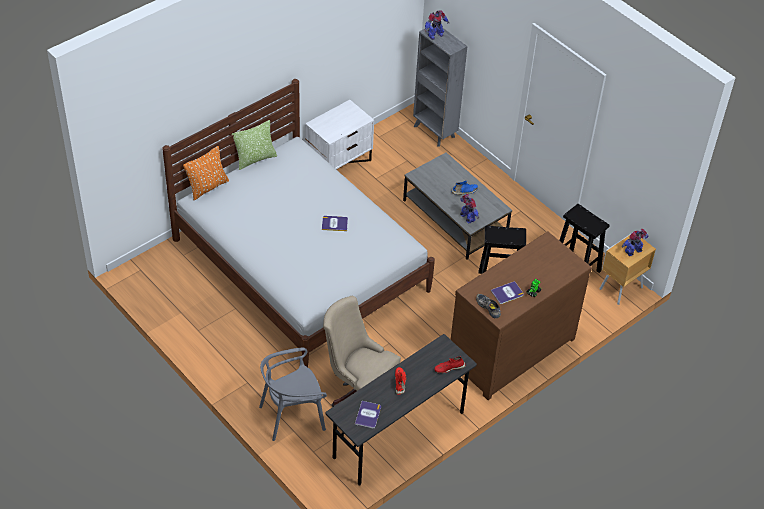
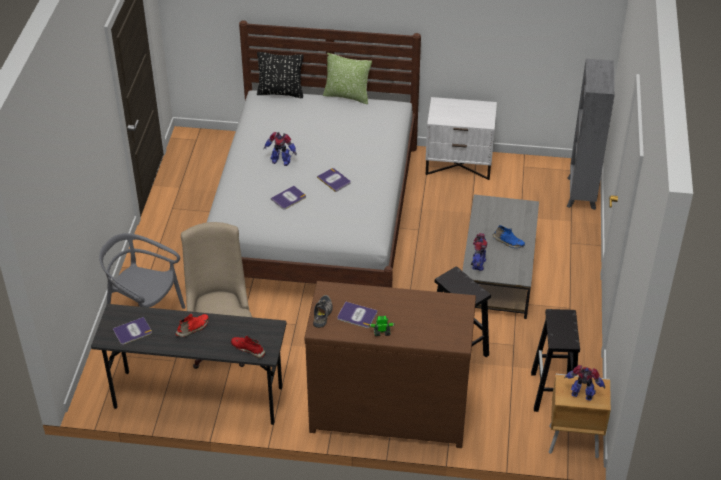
camera: 50 degrees right, 5 degrees down
orange pillow [183,146,229,201] -> black pillow [257,52,304,98]
toy robot [425,10,449,40] -> toy robot moved to [264,132,297,166]
none -> book [271,186,306,209]

